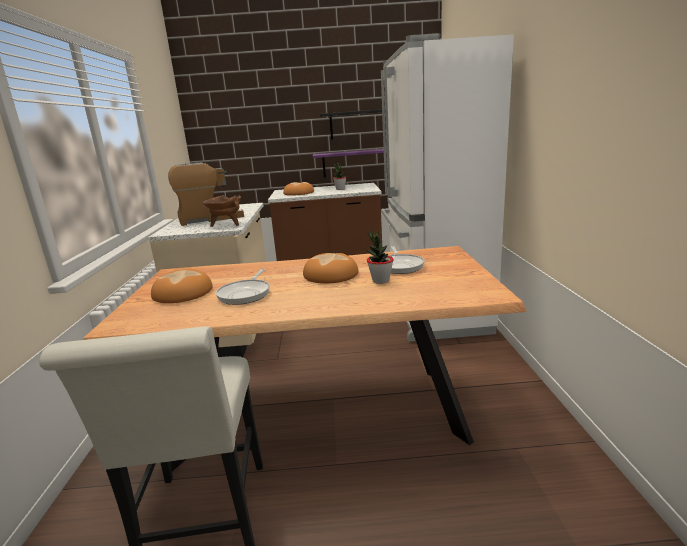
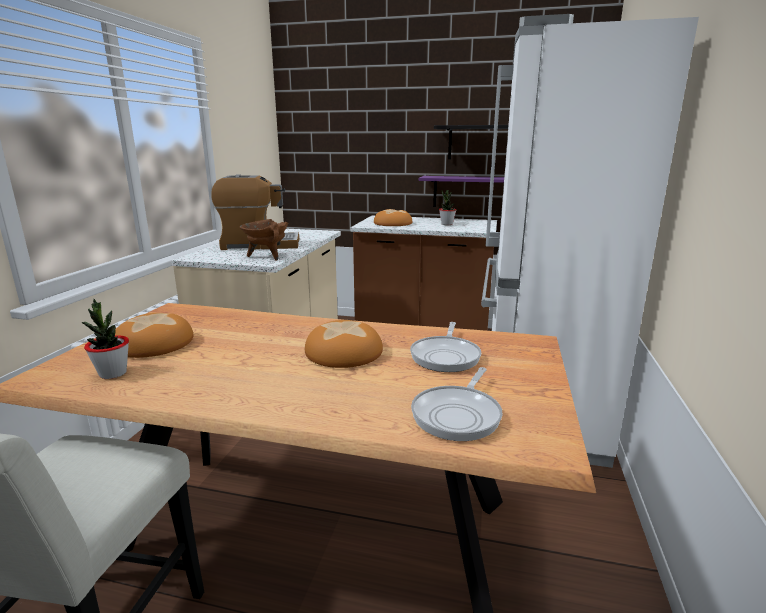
camera: 15 degrees right, 0 degrees up
frying pan [216,269,270,305] -> frying pan moved to [411,367,503,441]
potted plant [366,230,394,284] -> potted plant moved to [82,299,129,379]

